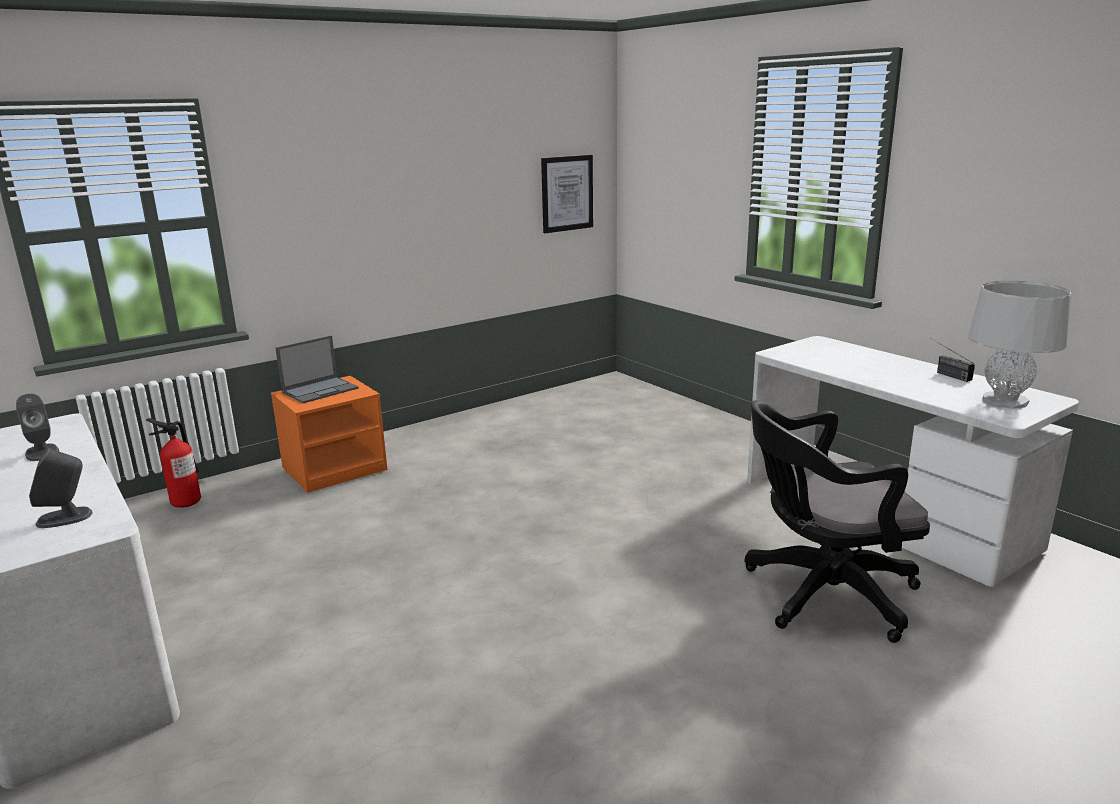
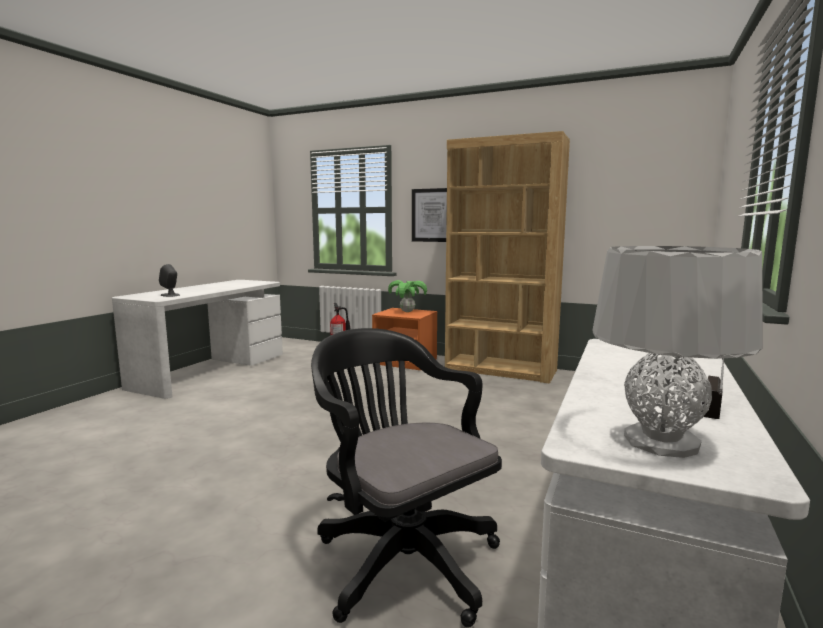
camera: 60 degrees right, 10 degrees down
grey speaker [16,393,59,461] -> none
laptop [275,335,359,403] -> potted plant [388,280,427,312]
picture [541,155,593,233] -> picture moved to [412,188,447,242]
none -> brown bookcase [445,131,570,384]

